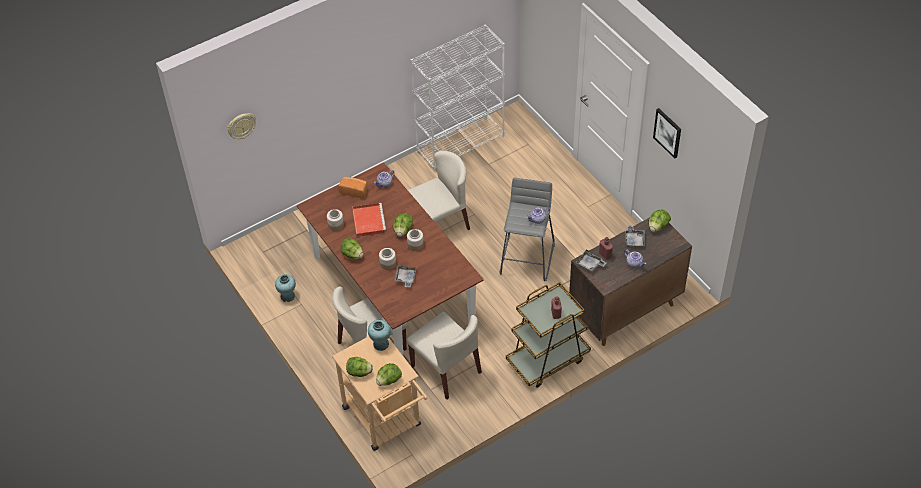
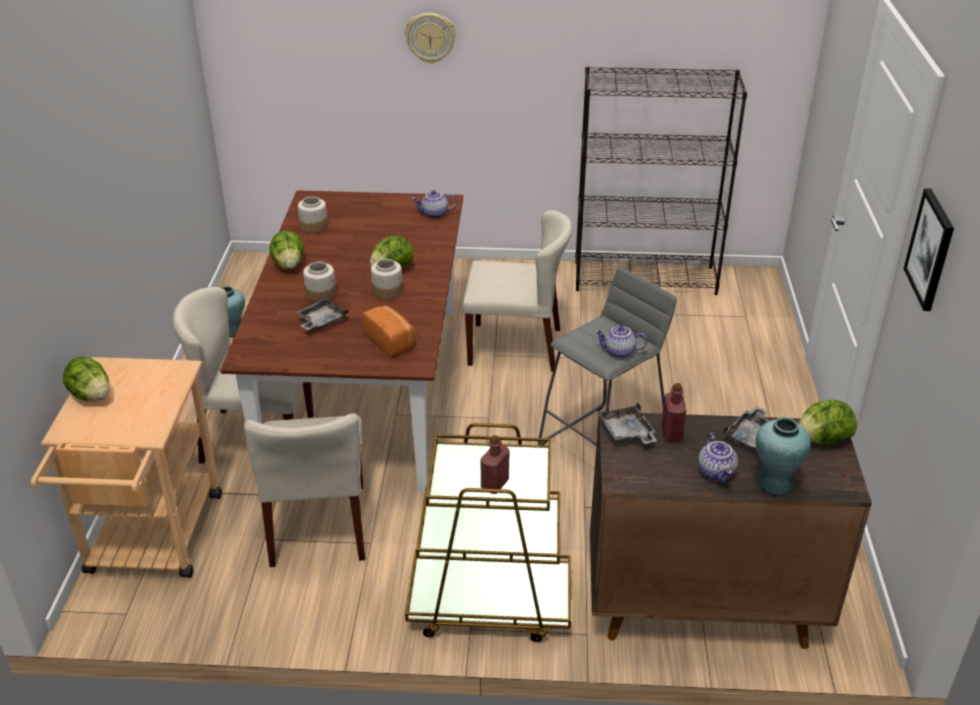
camera: 35 degrees right, 15 degrees down
wall clock [227,113,256,139] -> wall clock moved to [405,13,456,63]
bread [338,177,367,199] -> bread moved to [362,306,415,357]
red tray [352,203,386,237] -> none
turquoise vase [368,320,391,351] -> turquoise vase moved to [755,417,811,496]
lettuce [376,363,402,386] -> none
white bookcase [411,25,505,172] -> black bookcase [575,66,747,295]

